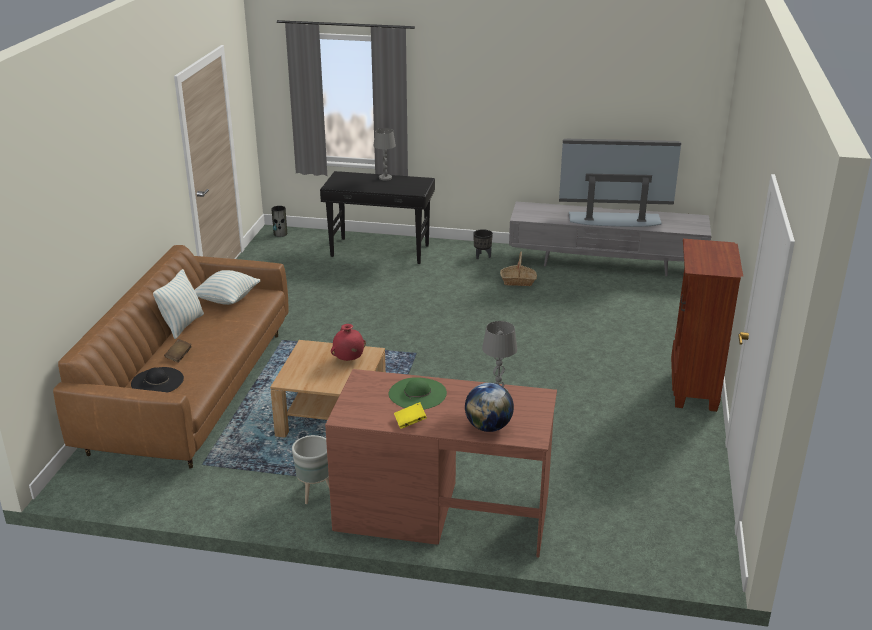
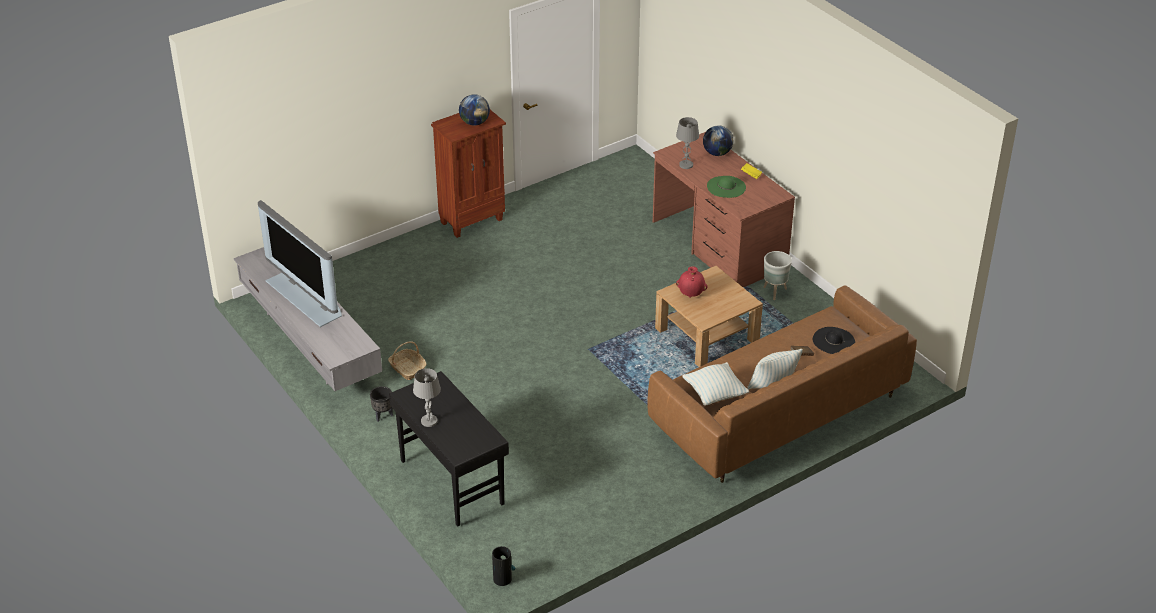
camera: 135 degrees left, 10 degrees up
none -> globe [459,94,490,126]

